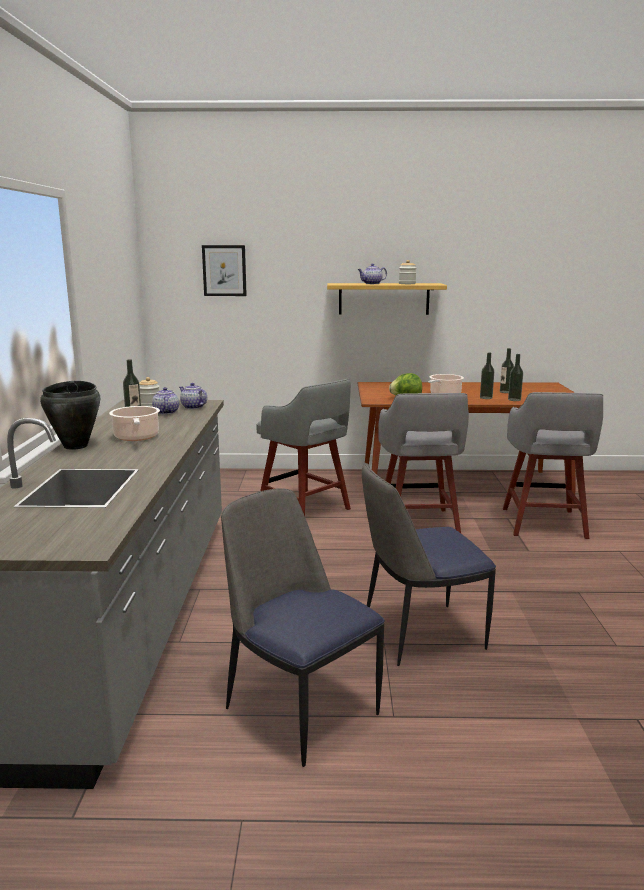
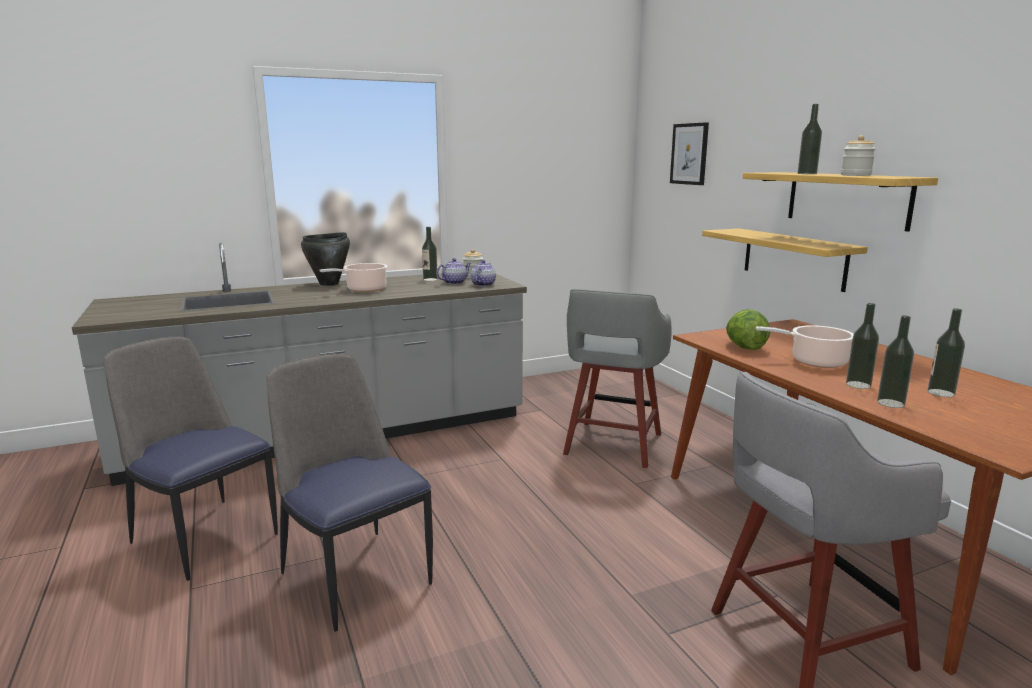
camera: 65 degrees right, 0 degrees up
chair [221,488,385,767] -> chair turned 75 degrees counterclockwise [103,336,278,581]
teapot [358,264,387,284] -> bottle [798,104,822,174]
grey stool [378,393,469,533] -> none
none -> shelf [702,228,868,292]

